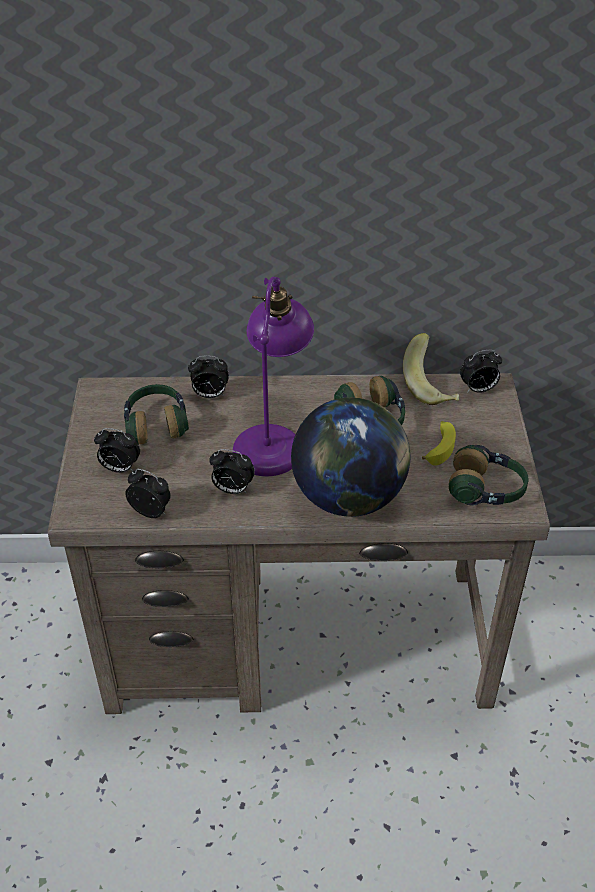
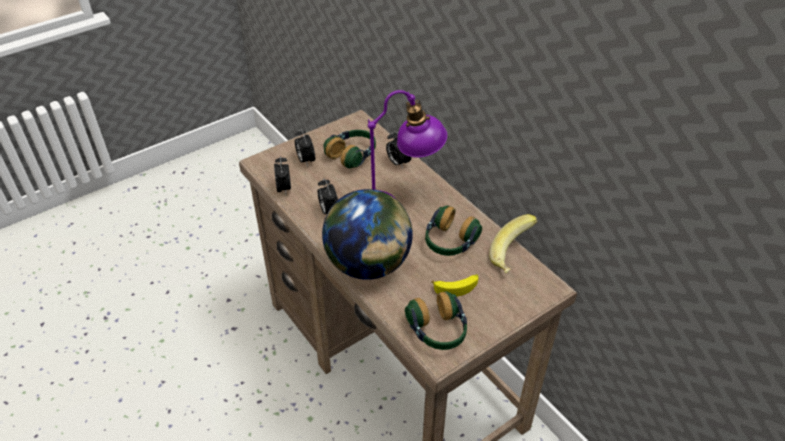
camera: 55 degrees right, 0 degrees up
alarm clock [460,350,502,393] -> none

